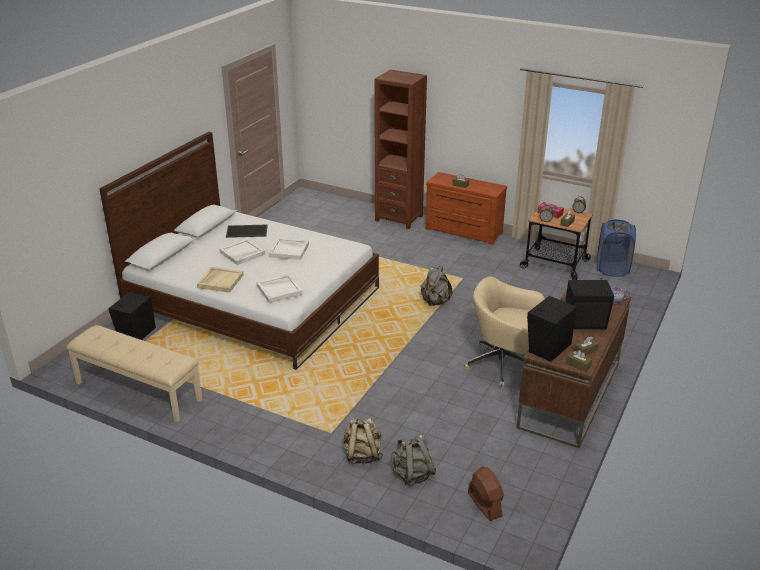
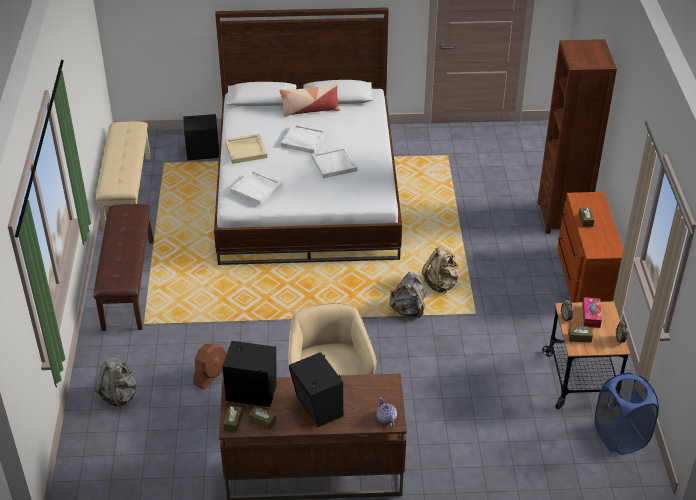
camera: 60 degrees right, 10 degrees up
tray [226,224,268,238] -> none
beige backpack [343,418,383,464] -> beige backpack moved to [422,246,459,293]
brown fan [468,466,504,521] -> brown fan moved to [193,344,226,390]
none -> brown bench [94,204,154,331]
none -> pillow [279,83,340,117]

